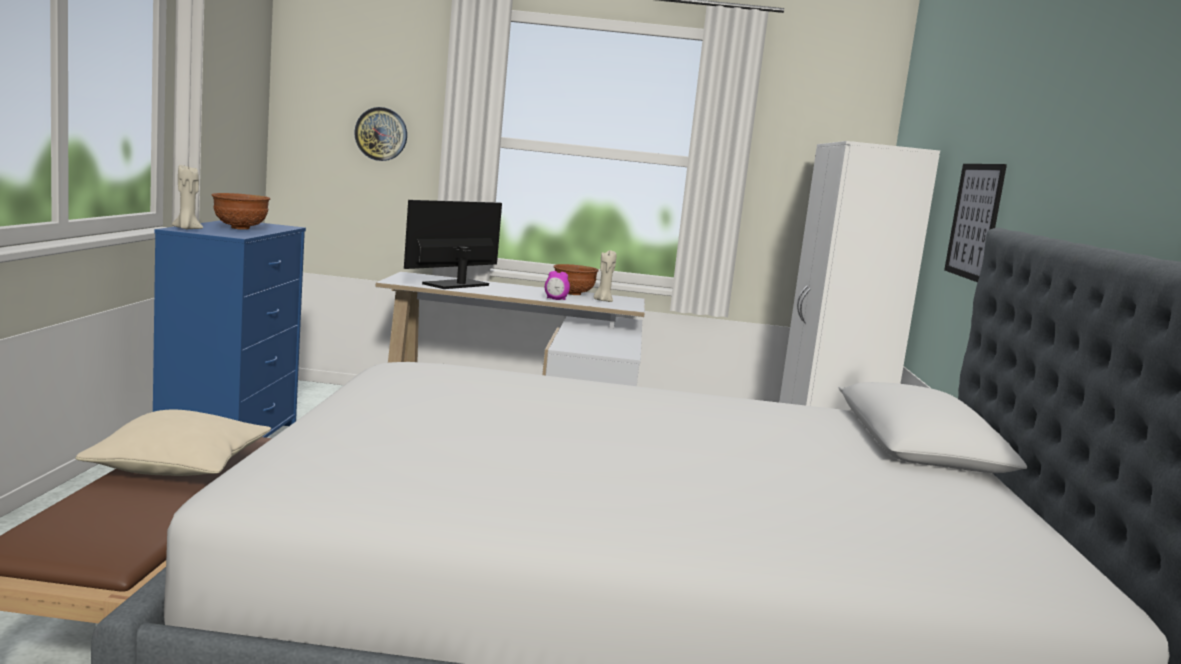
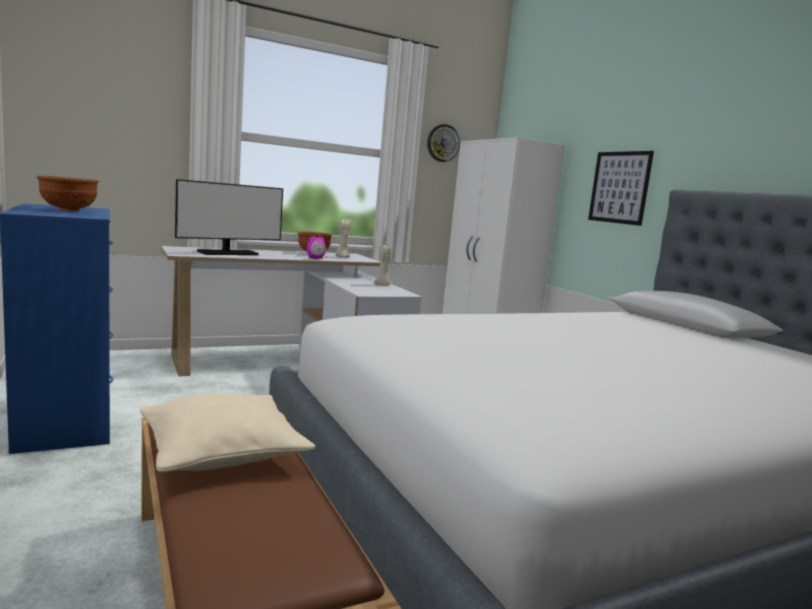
camera: 30 degrees left, 0 degrees up
beige candle [172,165,203,229] -> beige candle moved to [374,244,392,286]
wall clock [354,107,407,161] -> wall clock moved to [427,124,460,162]
monitor [404,200,502,289] -> monitor turned 135 degrees counterclockwise [175,179,283,255]

